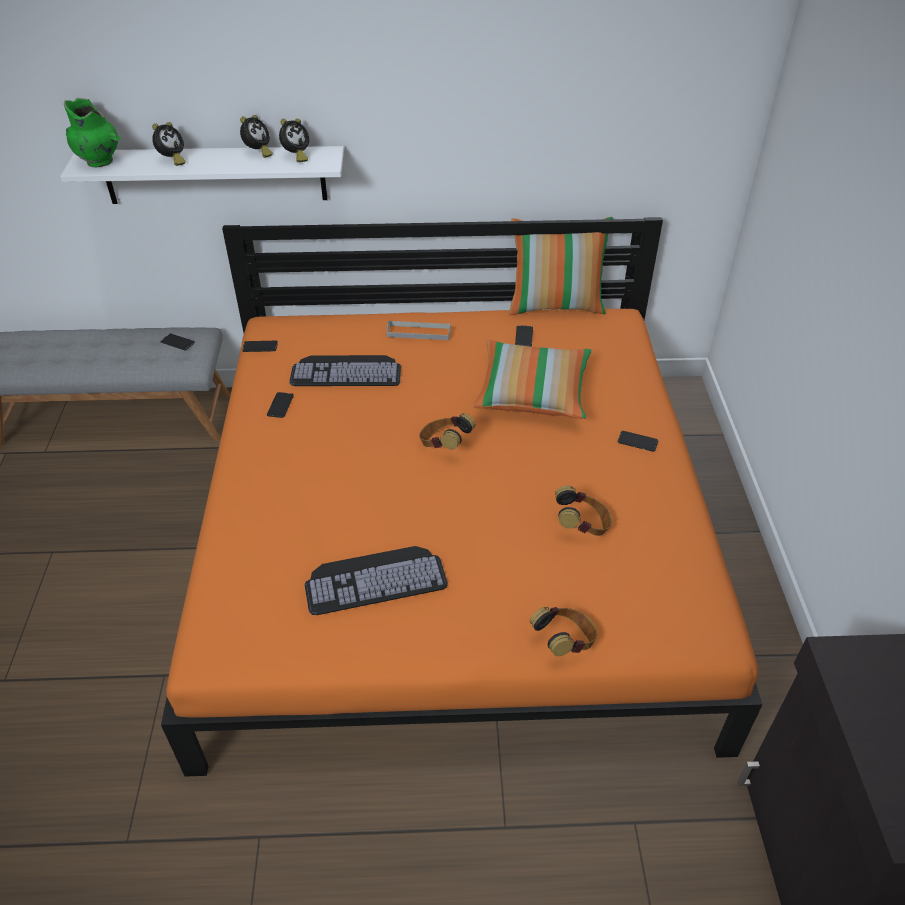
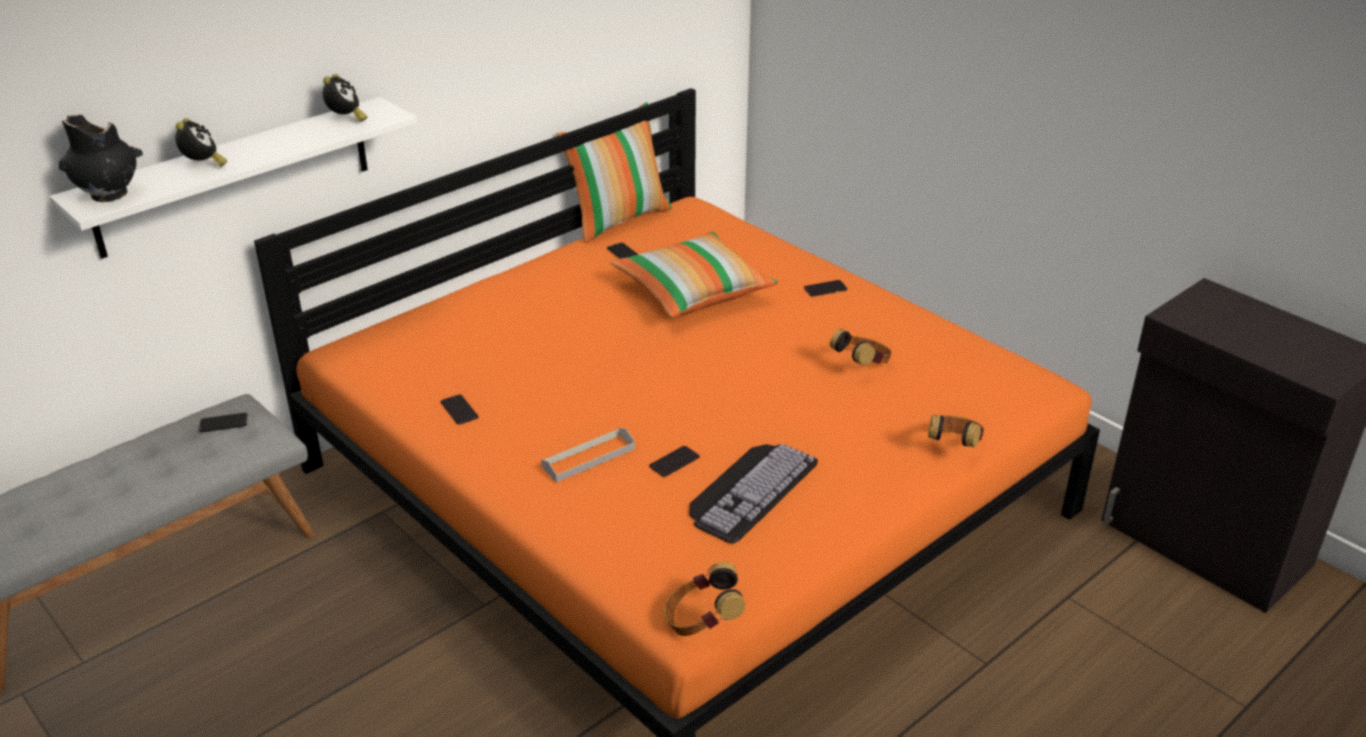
camera: 40 degrees left, 10 degrees down
green vase [64,98,120,167] -> black vase [59,114,143,202]
alarm clock [240,115,273,158] -> none
phone [242,341,278,352] -> phone moved to [649,446,700,477]
keyboard [289,355,401,386] -> none
grey tray [387,320,451,340] -> grey tray moved to [541,428,635,482]
headphones [419,414,475,450] -> headphones moved to [664,562,745,636]

